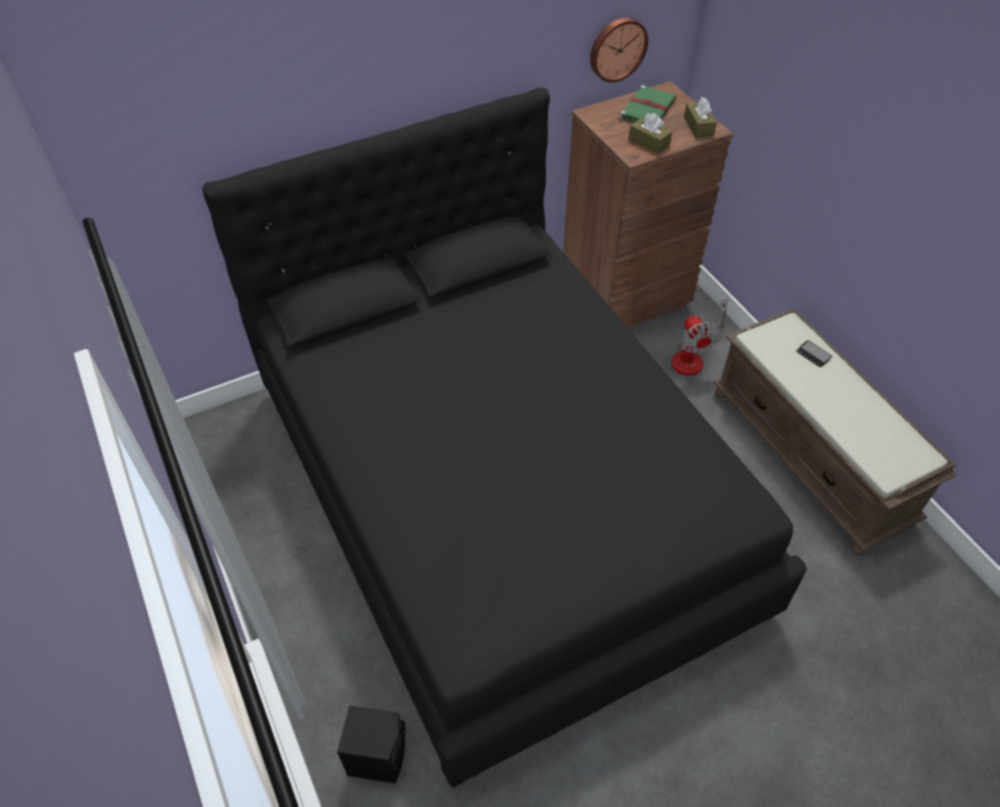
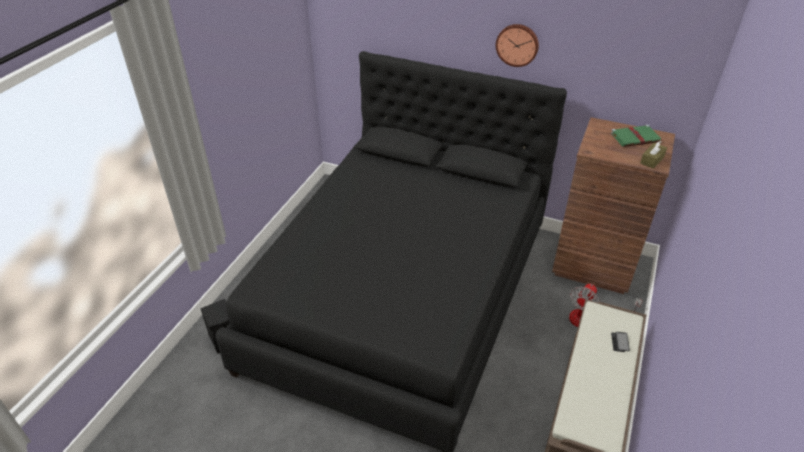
camera: 50 degrees right, 10 degrees down
wall clock [590,17,648,83] -> wall clock moved to [496,24,539,67]
brown tissue box [629,113,672,154] -> none

